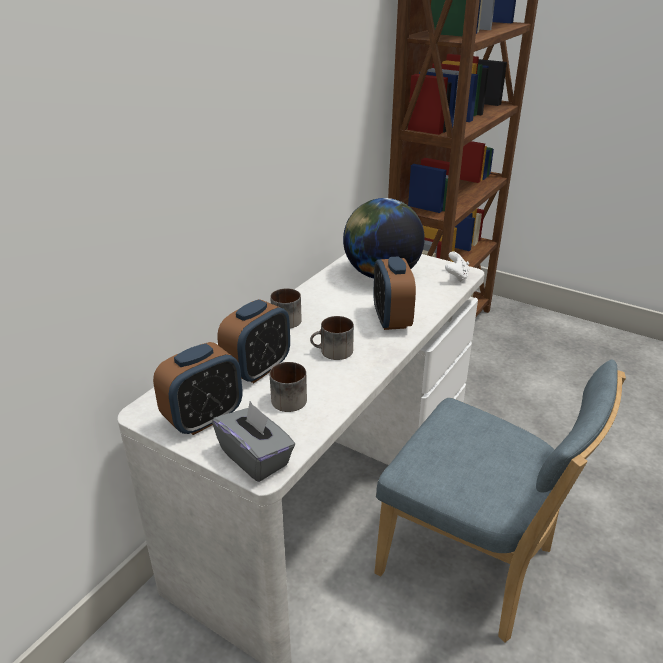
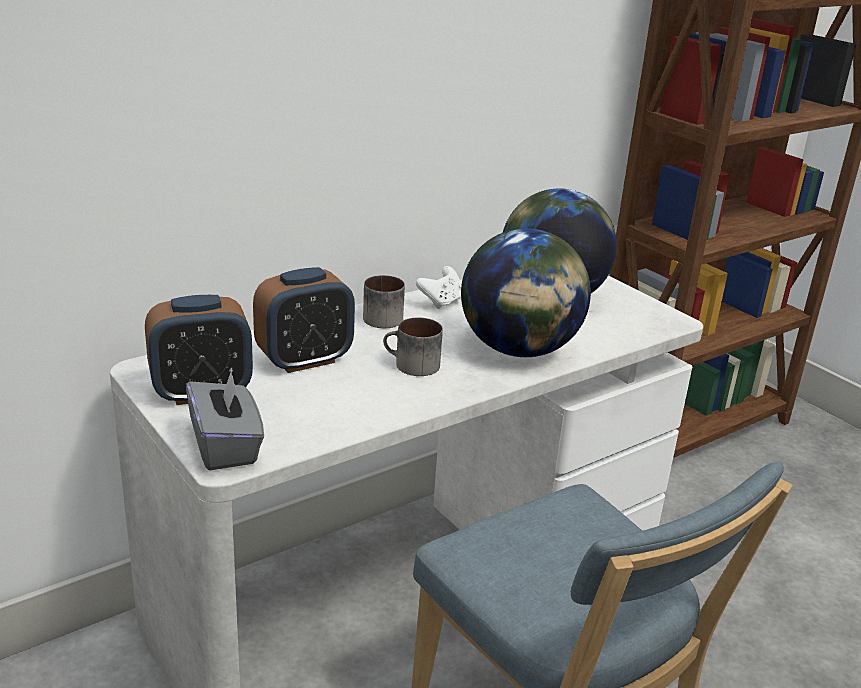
camera: 20 degrees right, 5 degrees down
mug [270,362,307,412] -> none
alarm clock [373,256,416,330] -> globe [461,228,591,357]
white game controller [445,251,469,282] -> white game controller moved to [416,266,462,309]

